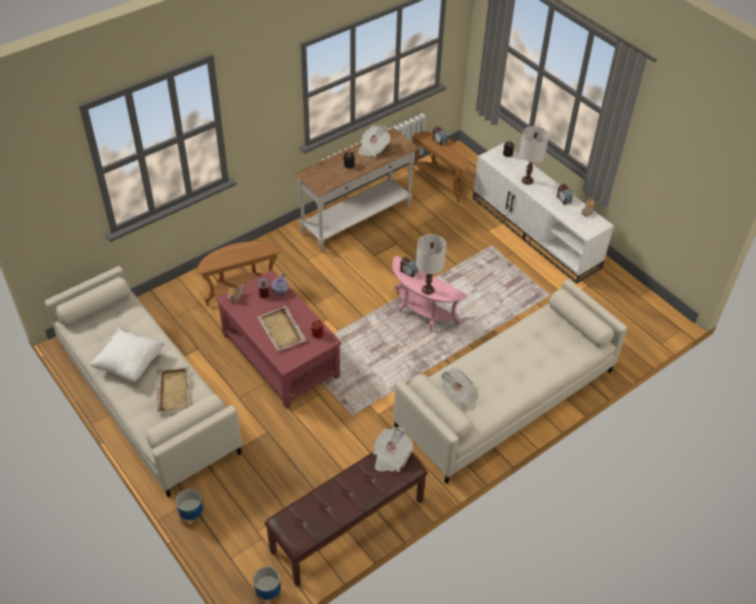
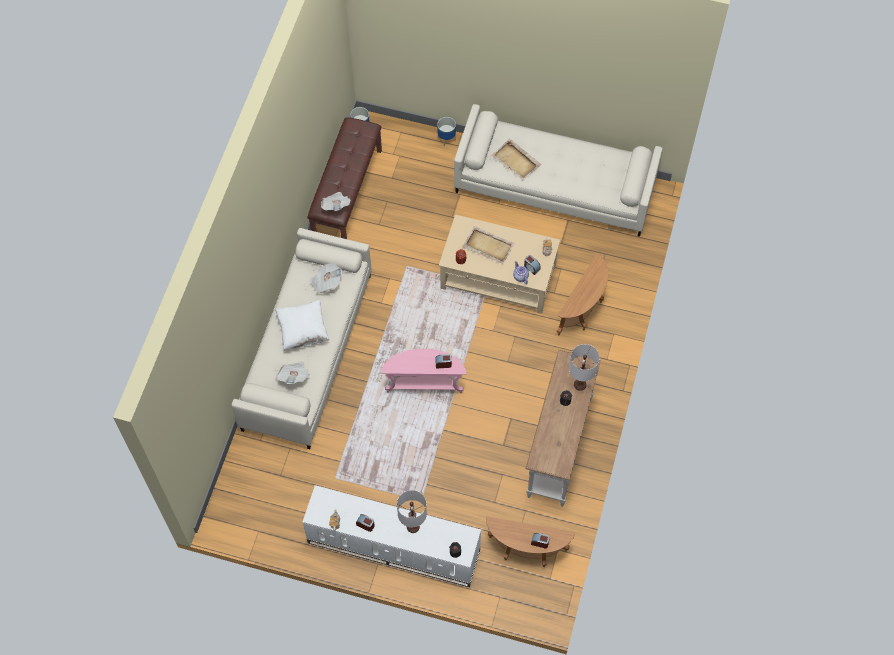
camera: 145 degrees right, 15 degrees up
white pillow [90,327,166,382] -> white pillow moved to [275,300,330,350]
red coffee table [216,270,342,409] -> beige coffee table [439,215,560,314]
newspaper [358,125,391,157] -> newspaper moved to [276,362,310,384]
white table lamp [416,234,447,295] -> white table lamp moved to [569,344,600,391]

